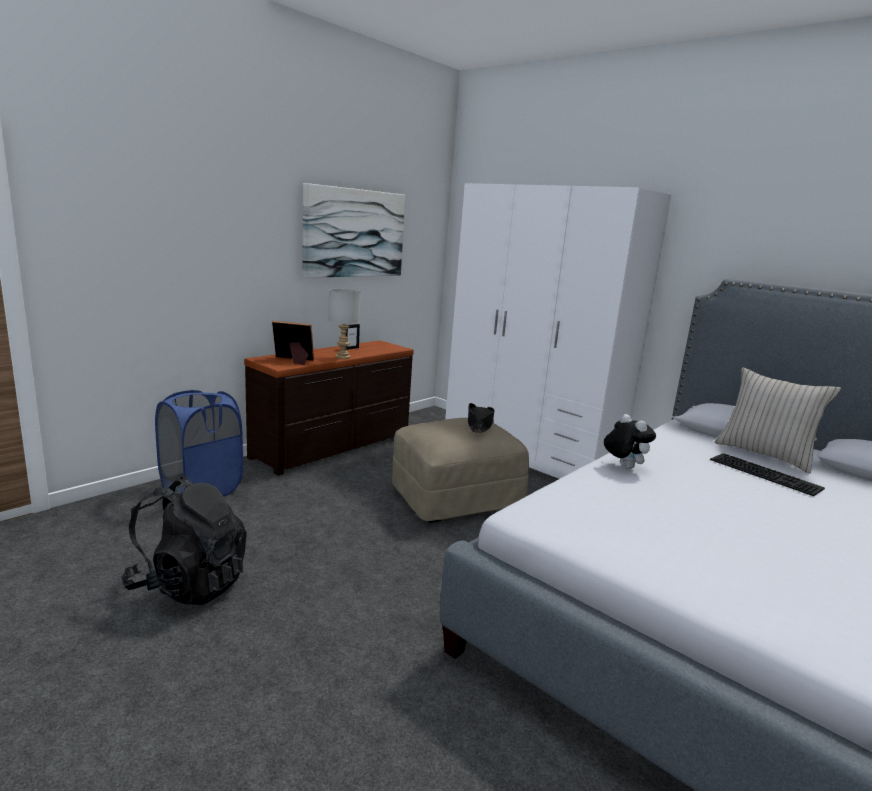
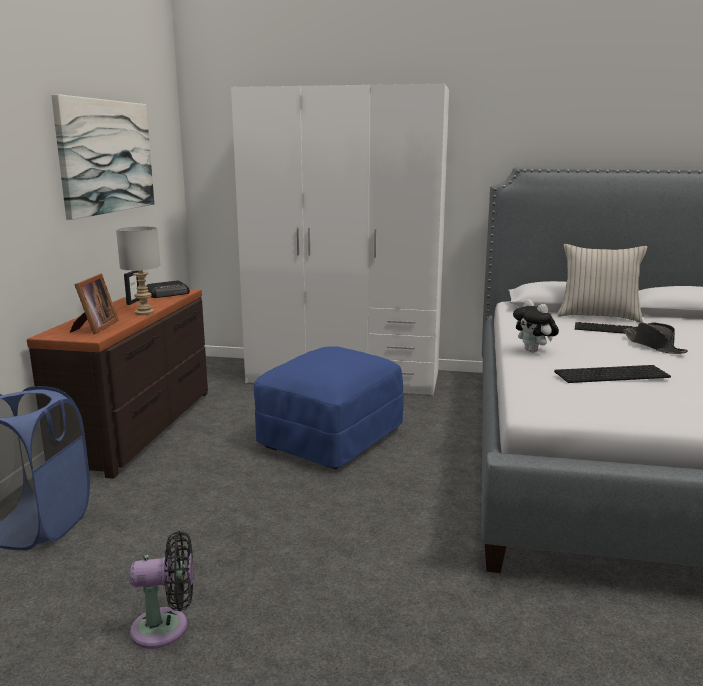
camera: 30 degrees left, 0 degrees up
black backpack [121,476,247,605] -> black fan [130,531,193,649]
picture frame [272,321,314,365] -> picture frame turned 120 degrees clockwise [70,273,119,334]
beige ottoman [392,418,529,523] -> blue ottoman [254,346,404,469]
black hat [468,403,495,433] -> black hat moved to [623,322,688,354]
plush toy [604,414,656,469] -> plush toy turned 150 degrees counterclockwise [513,300,559,352]
none -> radio [146,281,190,298]
none -> keyboard [554,365,671,383]

